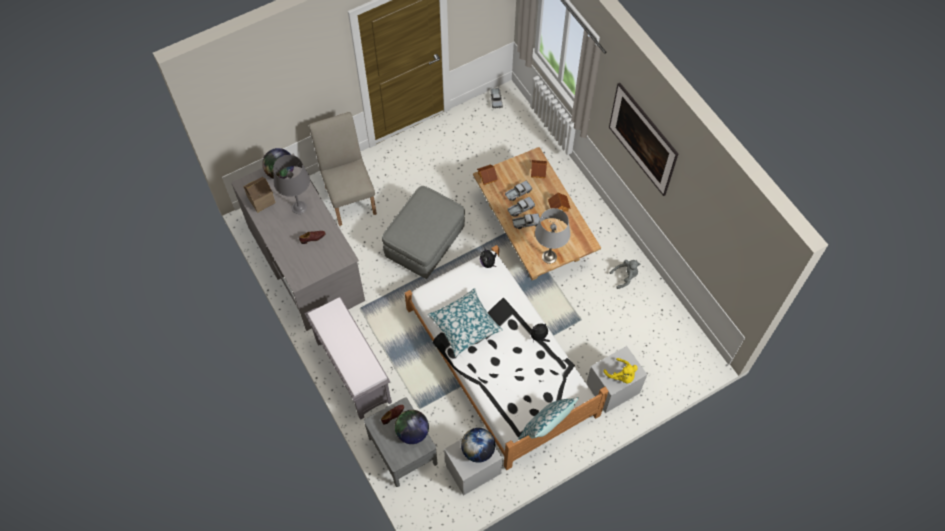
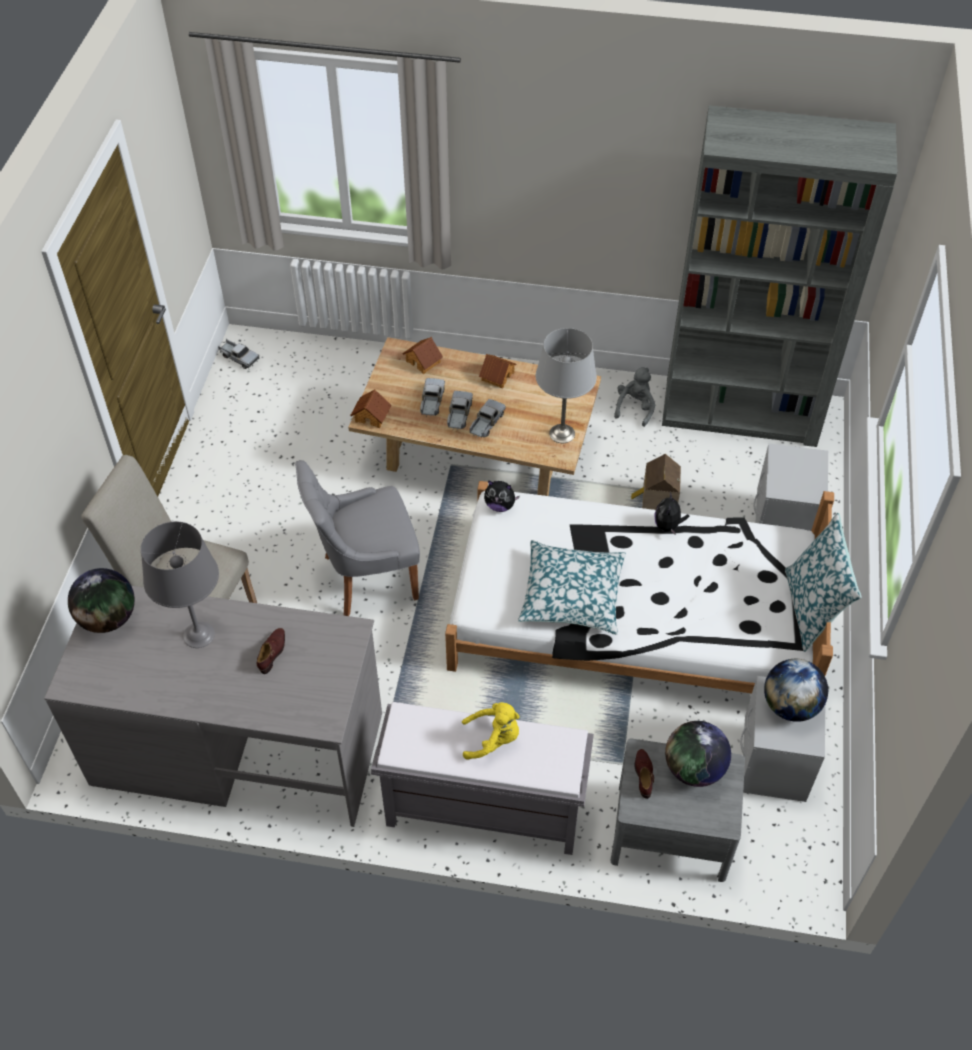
camera: 50 degrees left, 10 degrees down
toy house [244,177,276,213] -> toy house moved to [631,454,681,510]
grey ottoman [382,186,465,279] -> grey chair [295,460,420,616]
yellow plush toy [604,358,638,383] -> yellow plush toy moved to [462,702,520,760]
picture [609,83,678,196] -> none
none -> grey bookcase [662,105,897,447]

